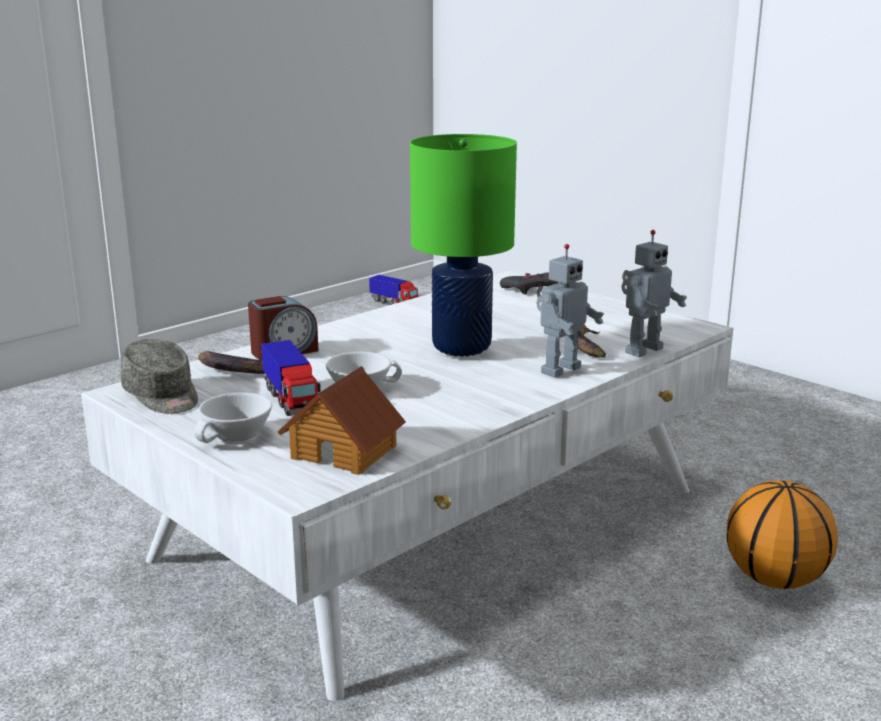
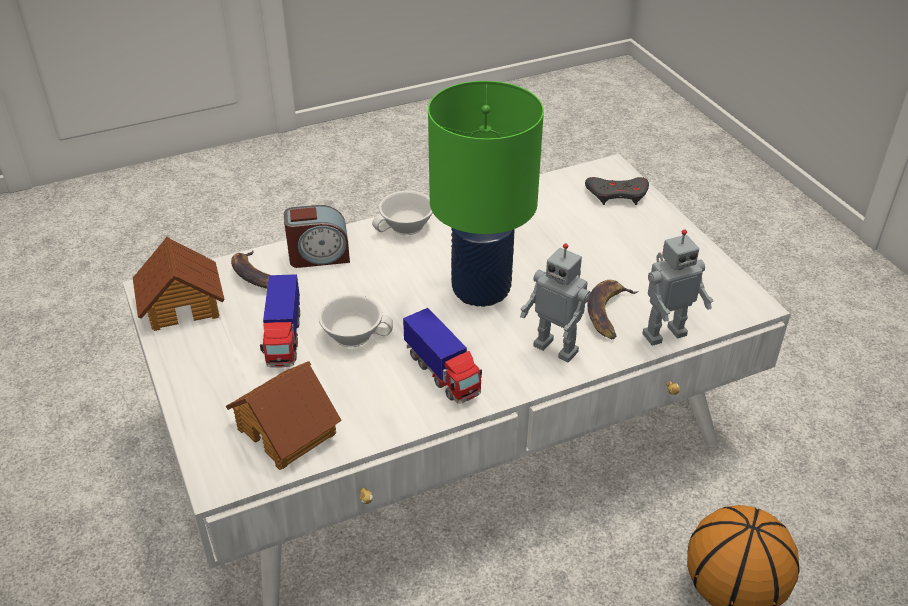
camera: 20 degrees right, 20 degrees up
grey cap [121,339,198,414] -> toy house [133,237,225,331]
white cup [194,392,272,444] -> white cup moved to [372,191,433,235]
toy truck [369,275,418,304] -> toy truck moved to [403,308,482,404]
toy robot [536,244,604,378] -> toy robot turned 60 degrees clockwise [520,243,591,362]

